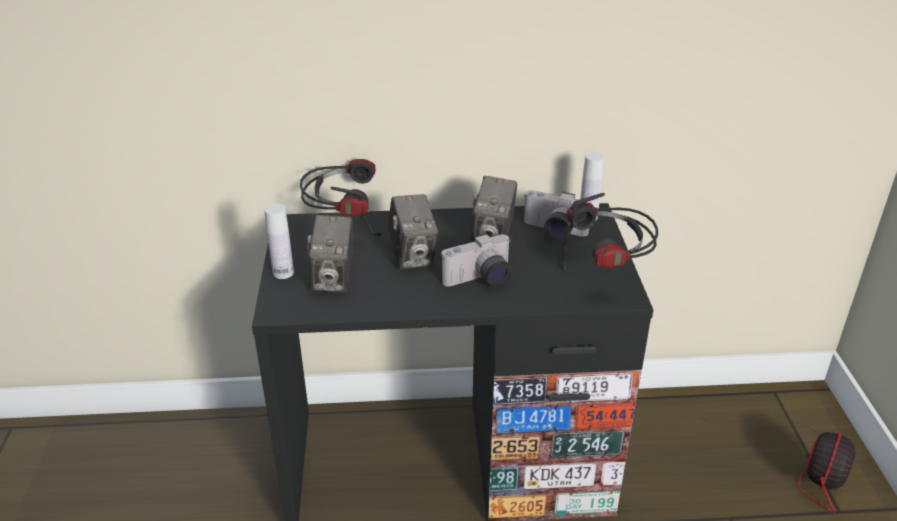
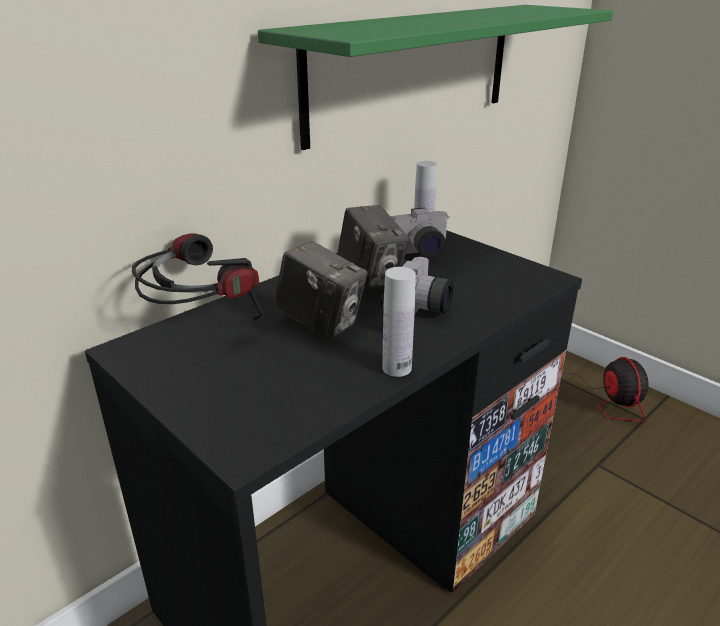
camera: 40 degrees left, 5 degrees down
white bottle [264,203,294,279] -> white bottle moved to [382,267,416,377]
camera [307,215,353,292] -> none
headphones [562,193,658,271] -> none
none -> green shelf [258,5,613,150]

